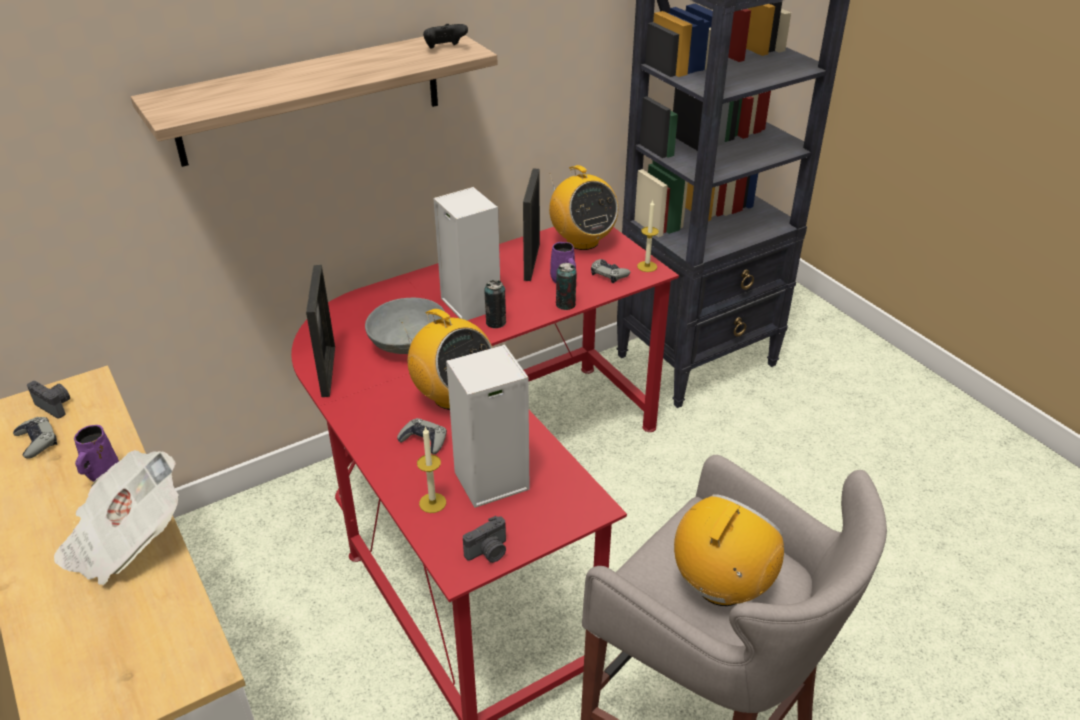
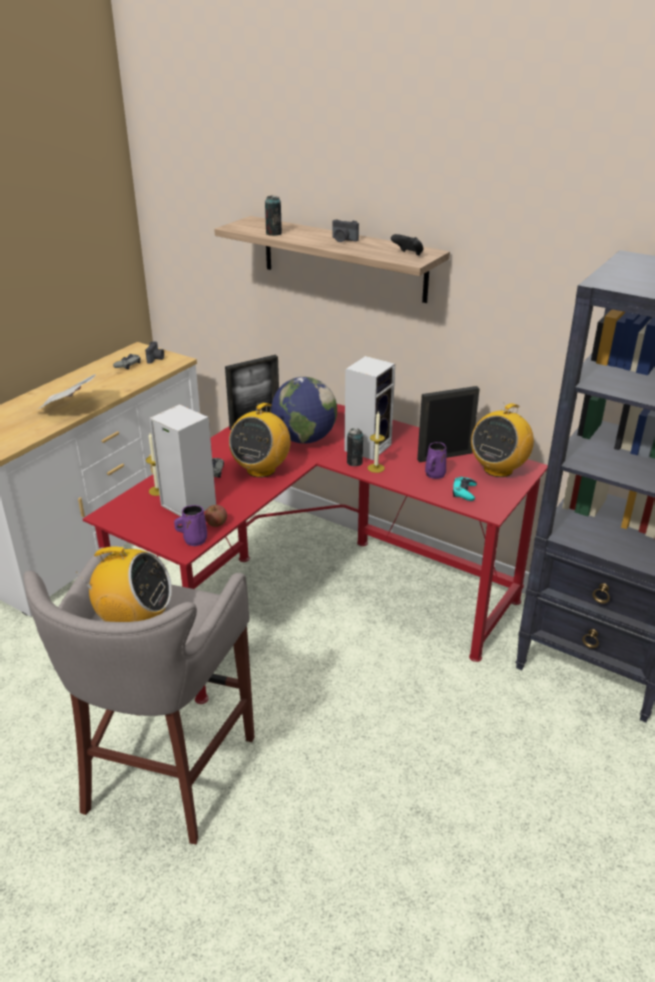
camera: 65 degrees right, 5 degrees down
purple mug [74,425,119,482] -> purple mug moved to [174,505,207,546]
grey bowl [365,298,445,354] -> globe [271,377,337,444]
camera [463,516,506,563] -> camera moved to [332,219,359,242]
can [556,263,577,310] -> can moved to [265,196,282,236]
grey game controller [591,259,630,283] -> turquoise game controller [453,477,477,501]
candle [637,200,659,272] -> candle moved to [368,412,385,473]
none -> apple [205,505,227,527]

